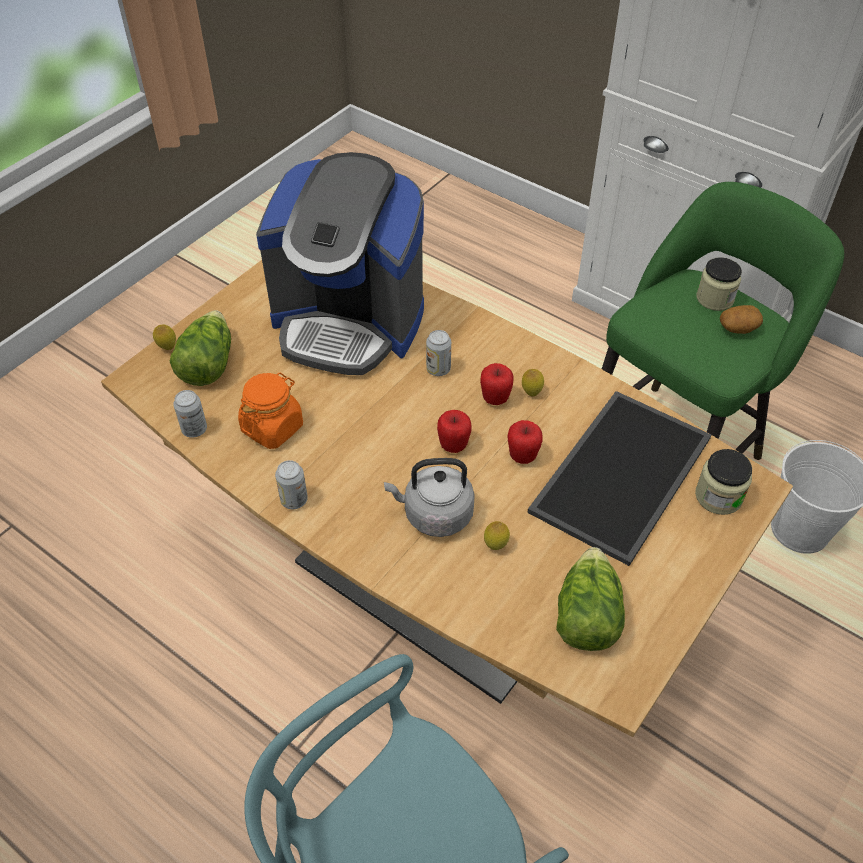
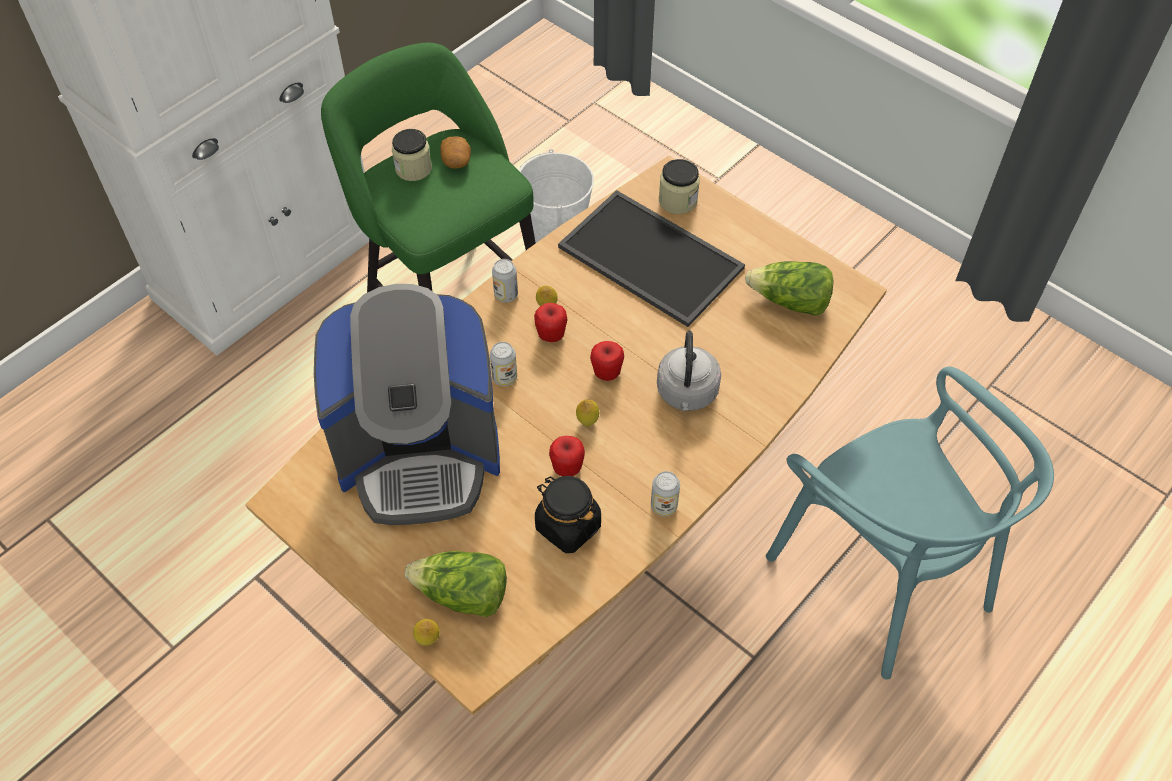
camera: 85 degrees left, 5 degrees up
can [173,390,207,438] -> can moved to [492,259,518,303]
orange jar [238,372,303,449] -> black jar [535,476,601,553]
coffee machine [256,152,424,375] -> coffee machine turned 60 degrees clockwise [314,284,500,525]
lemon [484,521,510,550] -> lemon moved to [576,399,599,427]
apple [507,420,543,464] -> apple moved to [549,436,585,476]

